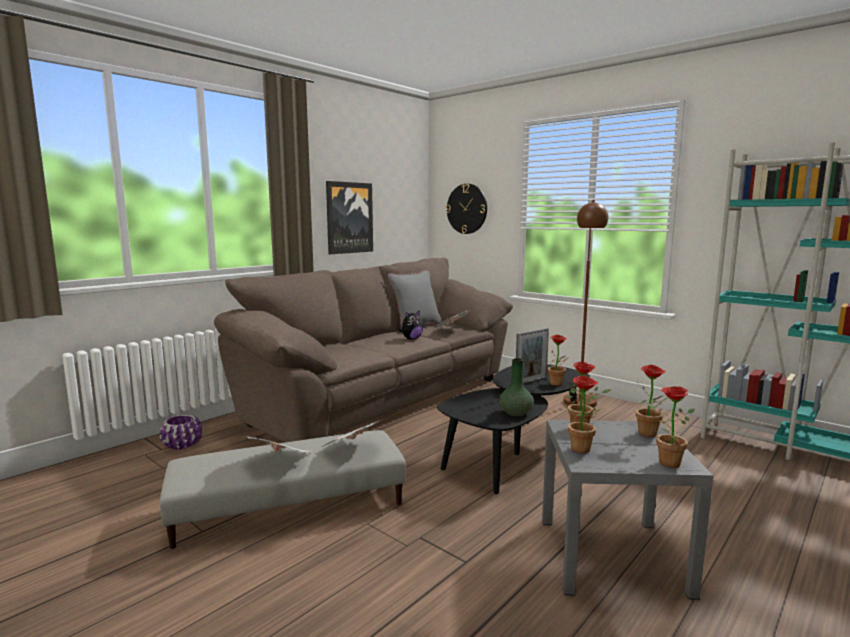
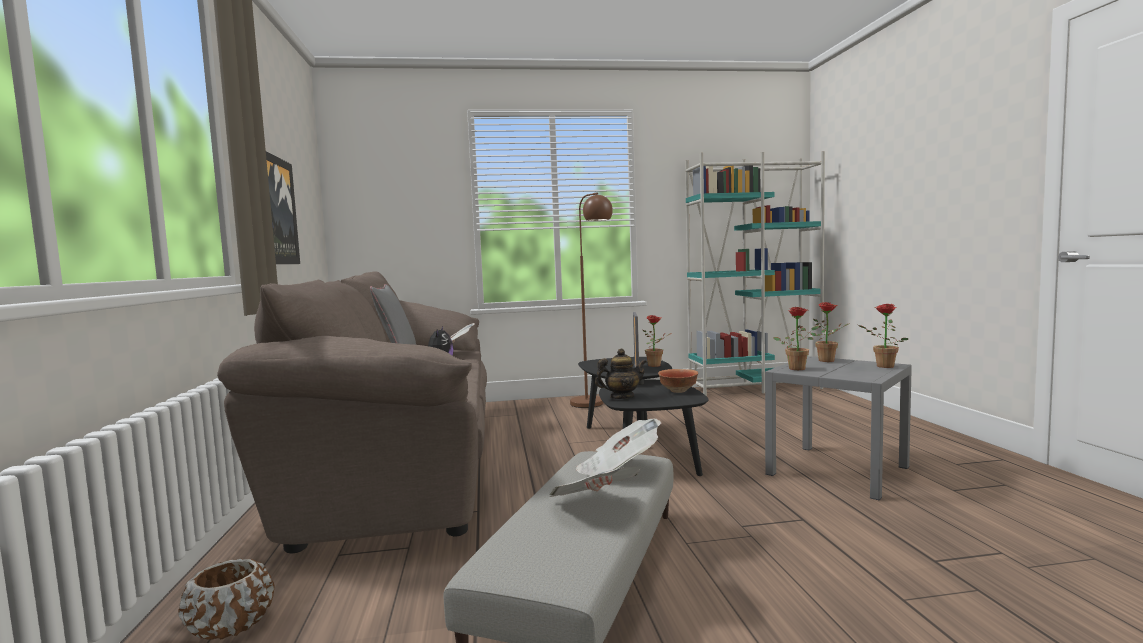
camera: 50 degrees left, 5 degrees down
purple planter [160,415,202,450] -> brown planter [178,559,274,640]
wall clock [446,184,487,234] -> none
green vase [499,358,534,416] -> bowl [658,369,698,393]
potted plant [568,375,602,453] -> none
none -> teapot [595,348,647,399]

